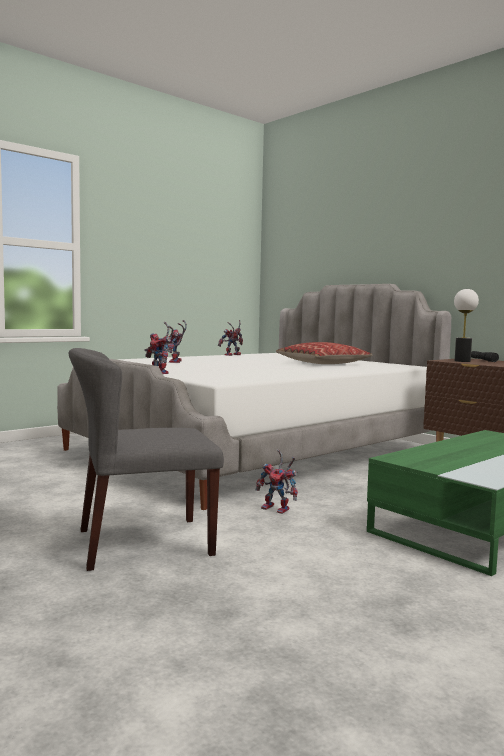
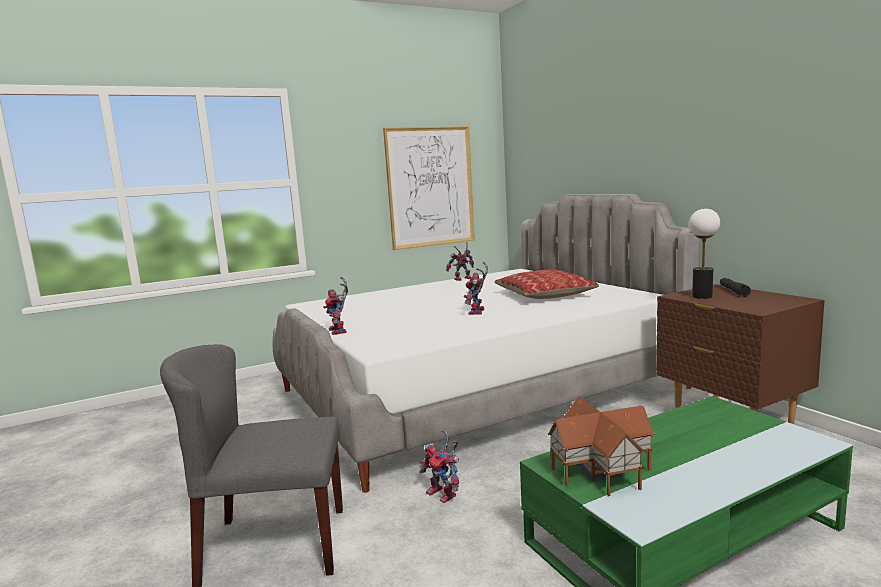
camera: 15 degrees right, 5 degrees up
toy robot [167,320,187,363] -> toy robot moved to [464,262,488,315]
none -> picture [383,126,475,250]
none -> toy house [548,396,655,496]

